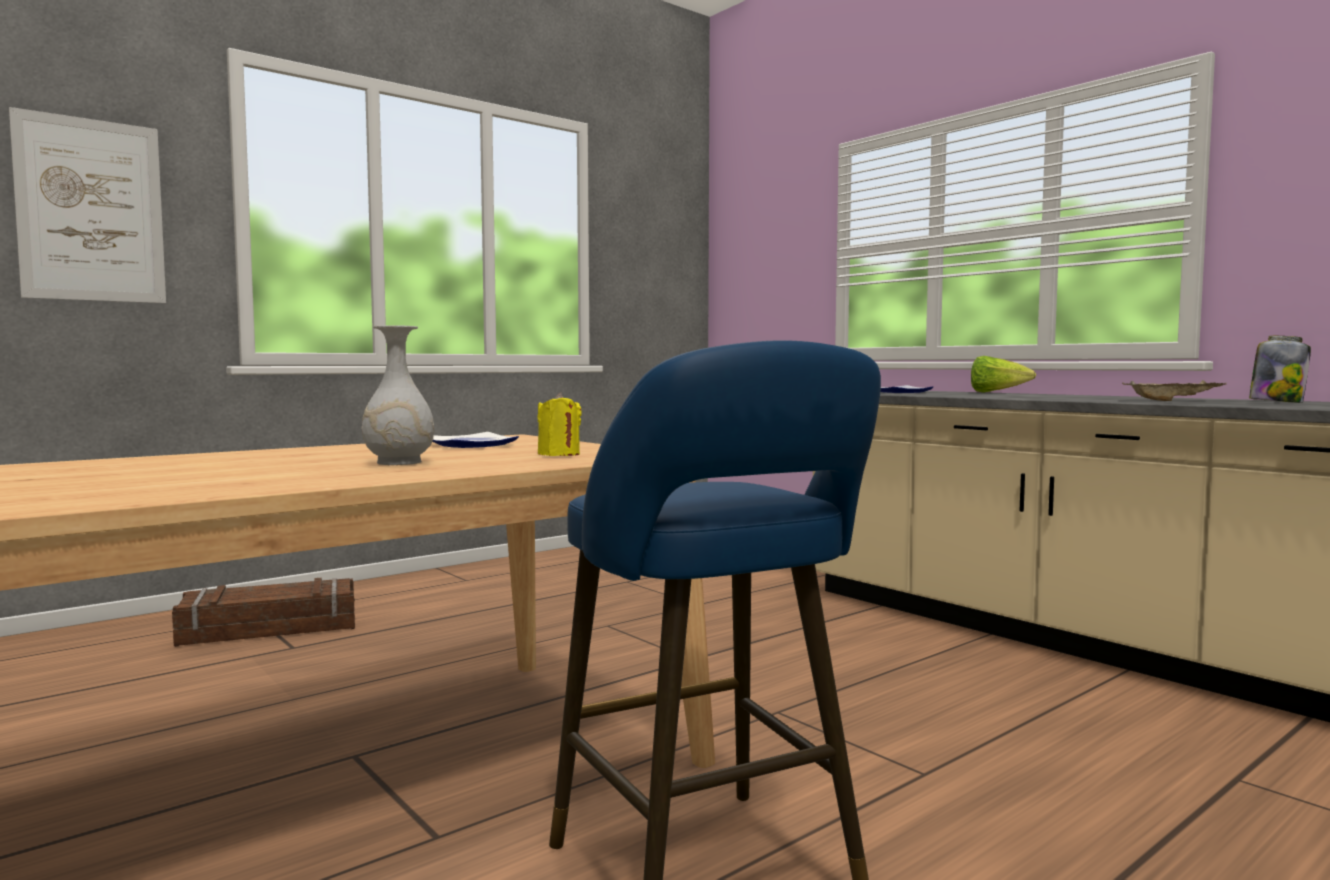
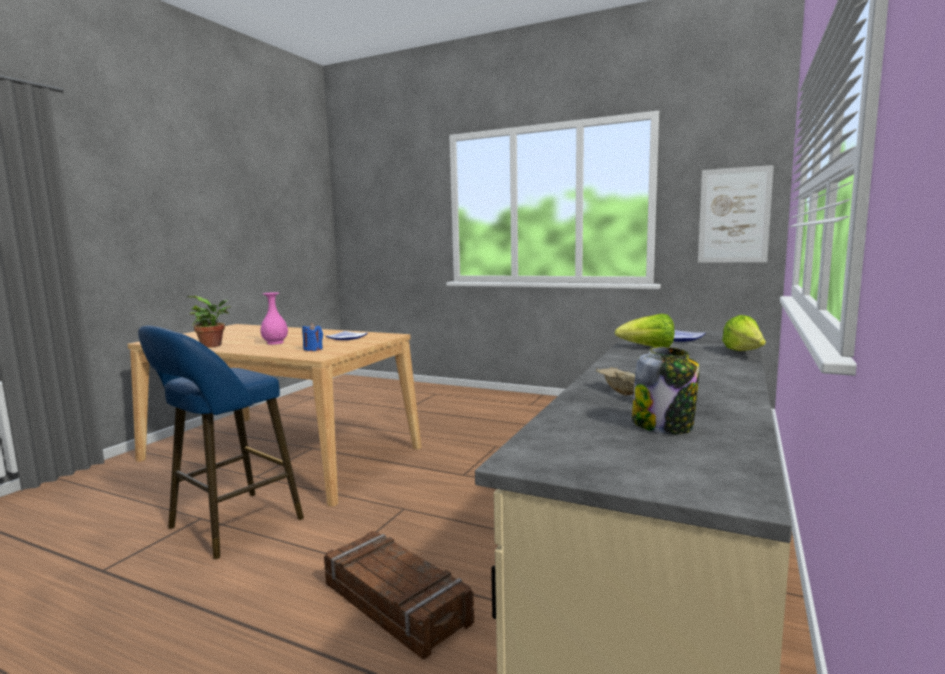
camera: 65 degrees right, 5 degrees up
picture [9,107,166,303] -> picture moved to [698,165,774,263]
crate [172,578,355,647] -> crate moved to [324,531,474,659]
white vase [362,325,434,465] -> pink vase [260,292,288,345]
yellow candle [538,393,582,456] -> blue candle [302,323,323,351]
none -> potted plant [187,296,231,348]
none -> lettuce [615,314,674,347]

